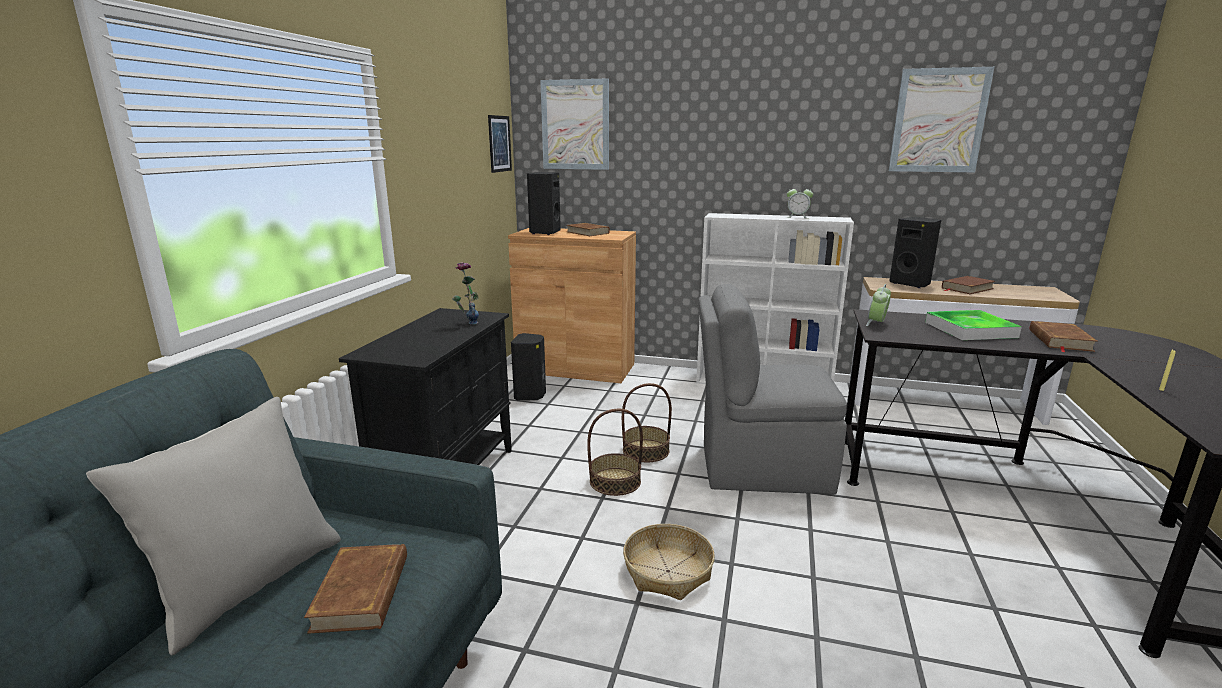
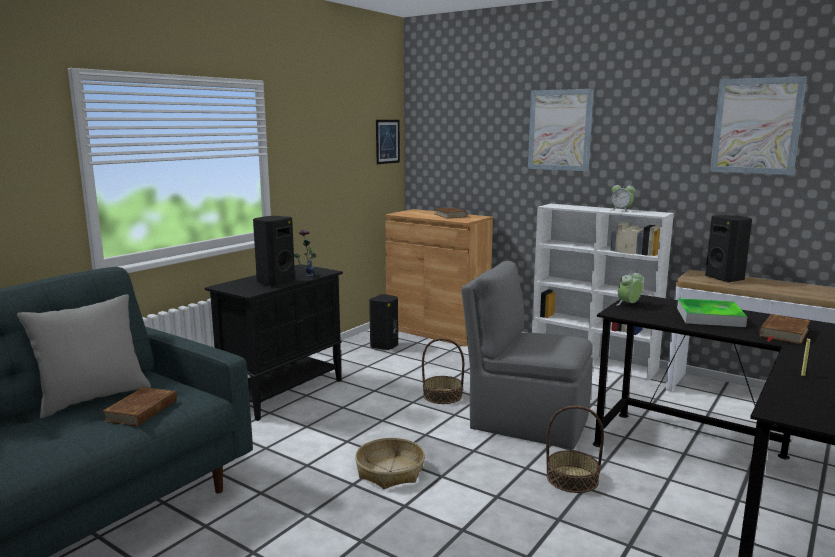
camera: 20 degrees right, 5 degrees down
black speaker [527,172,561,235] -> black speaker moved to [253,216,295,286]
picture [540,78,609,170] -> picture moved to [528,89,594,171]
basket [587,409,643,496] -> basket moved to [546,406,604,493]
brown book [942,276,995,294] -> none

